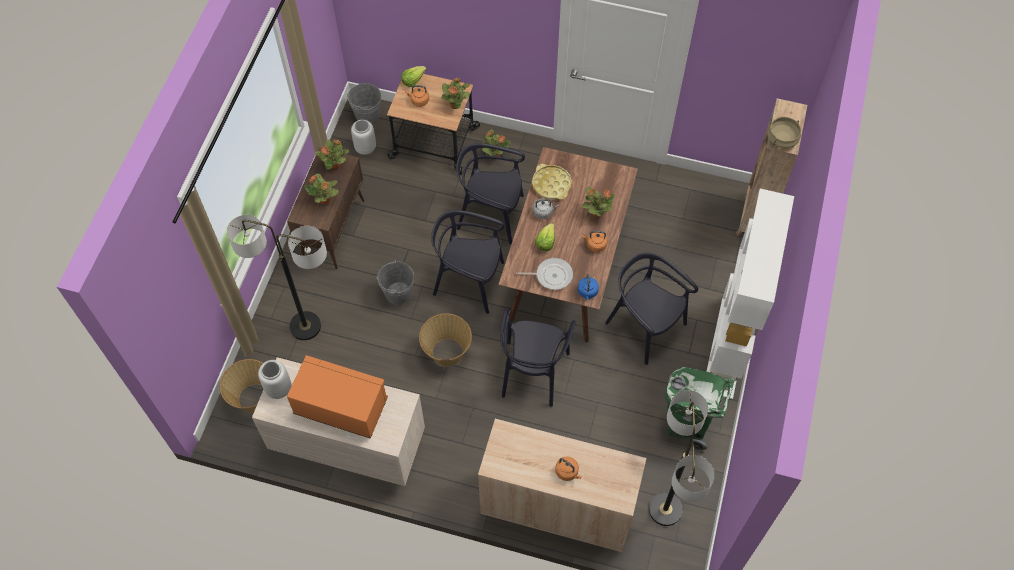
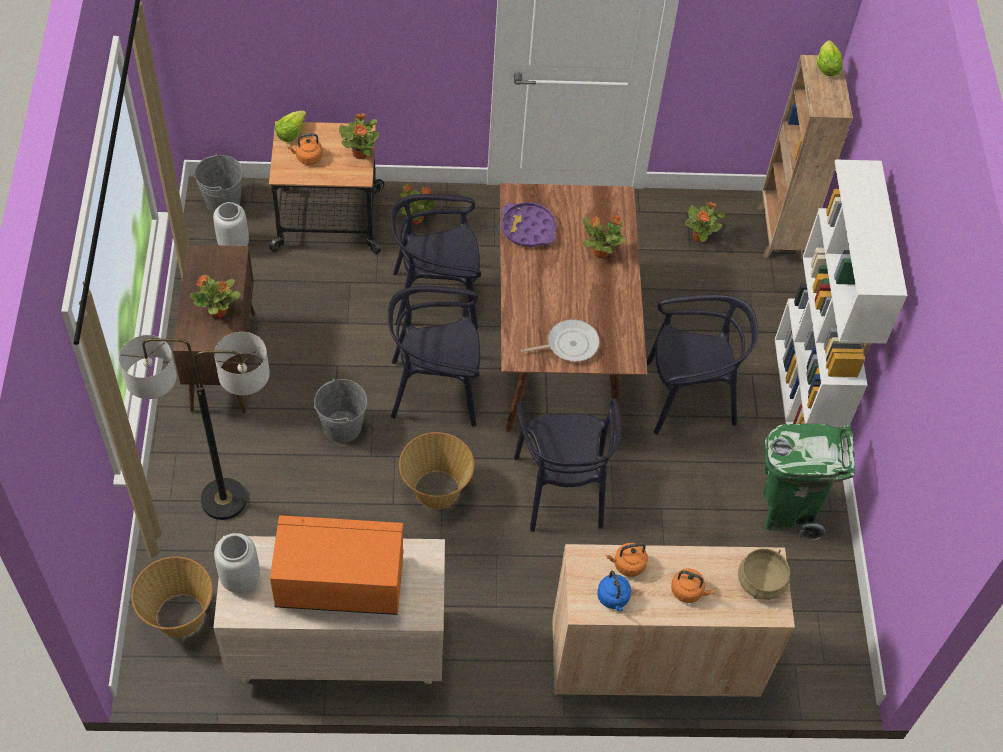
camera: 20 degrees left, 5 degrees down
potted plant [315,139,349,170] -> potted plant moved to [685,202,726,243]
yellow tray [532,164,572,200] -> purple tray [501,202,556,247]
grey kettle [533,199,559,219] -> none
lettuce [535,223,555,252] -> lettuce moved to [817,40,843,76]
blue kettle [578,274,599,300] -> blue kettle moved to [597,571,631,612]
orange kettle [582,231,608,252] -> orange kettle moved to [606,543,648,577]
black chair [605,253,698,365] -> black chair turned 150 degrees clockwise [647,294,758,434]
floor lamp [649,390,715,526] -> none
beige cooking pot [767,117,801,148] -> beige cooking pot moved to [738,548,790,600]

